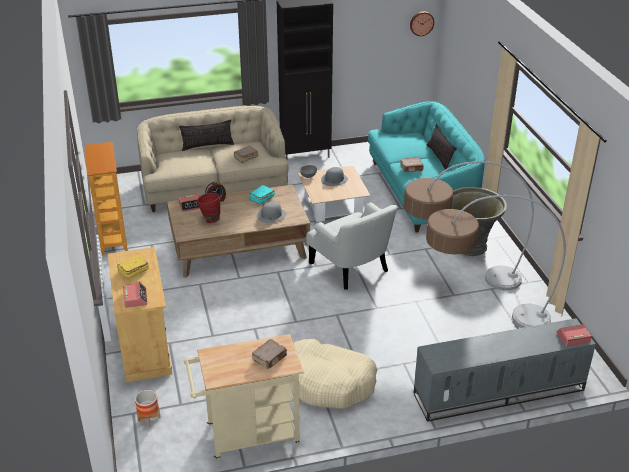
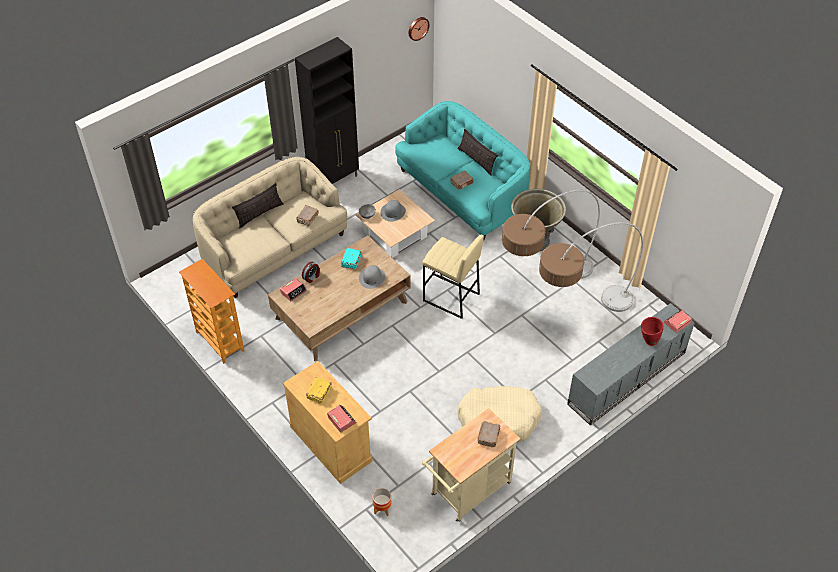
camera: 25 degrees left, 15 degrees up
red vase [197,193,220,223] -> red vase moved to [641,317,664,346]
white armchair [306,202,398,290] -> beige stool [422,235,484,319]

